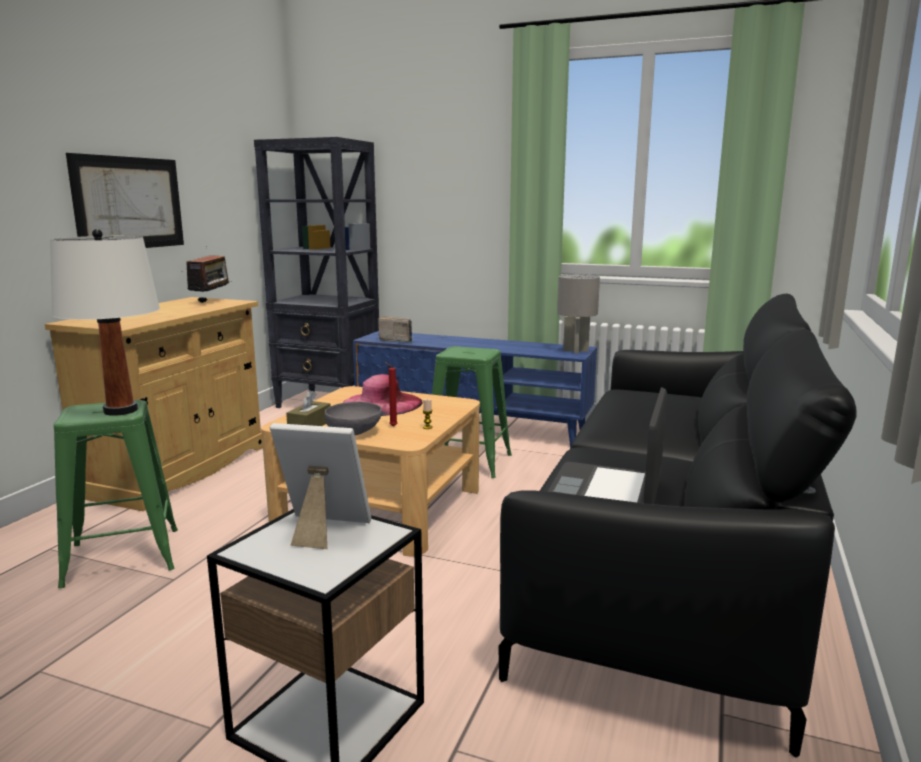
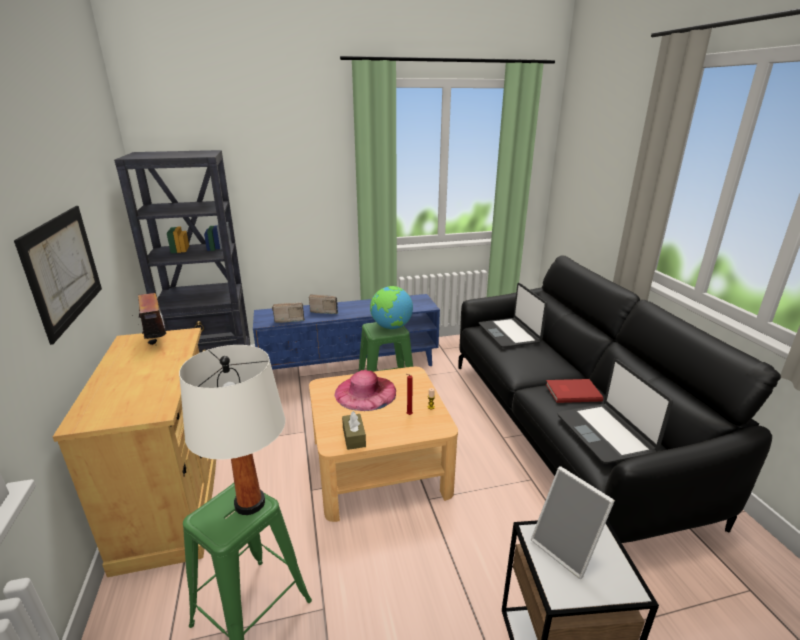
camera: 35 degrees left, 10 degrees up
picture frame [270,423,371,549] -> picture frame turned 105 degrees counterclockwise [531,466,615,579]
grey bowl [324,402,382,435] -> none
grey table lamp [557,274,600,354] -> none
none -> radio [309,294,338,314]
none -> globe [370,286,413,329]
none -> laptop [479,283,547,348]
none -> red book [546,379,603,403]

